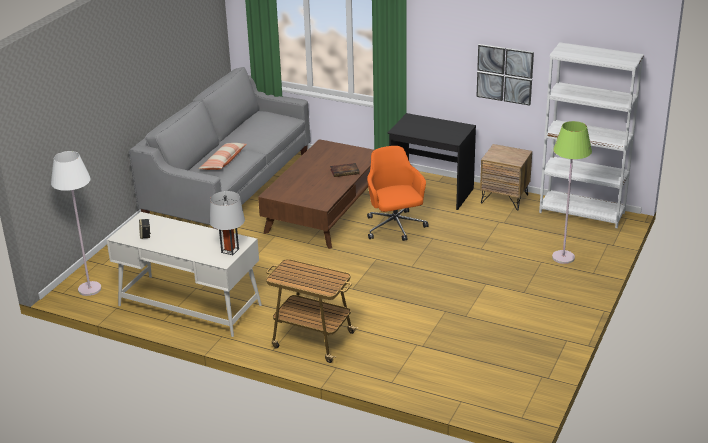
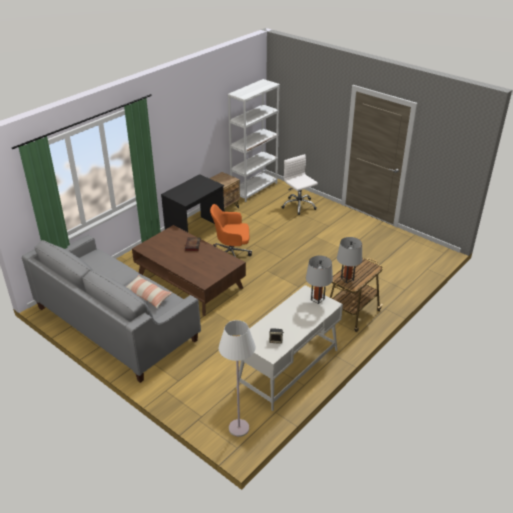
camera: 75 degrees left, 5 degrees up
picture [476,44,534,106] -> none
green floor lamp [552,121,592,264] -> white office chair [281,154,318,215]
none -> grey table lamp [337,237,362,283]

